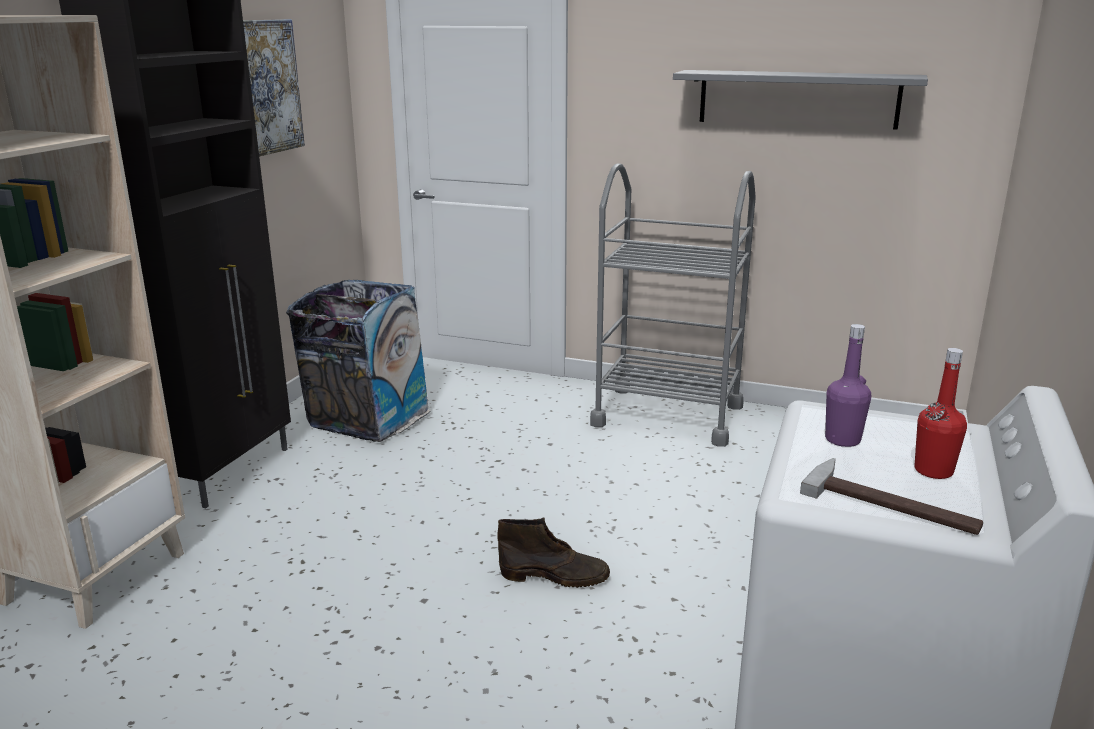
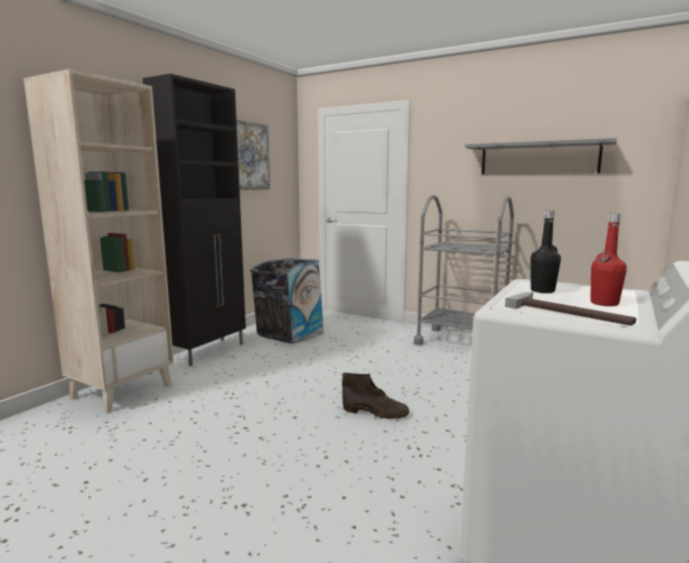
camera: 10 degrees right, 10 degrees down
purple bottle [825,324,871,447] -> black bottle [530,210,561,293]

